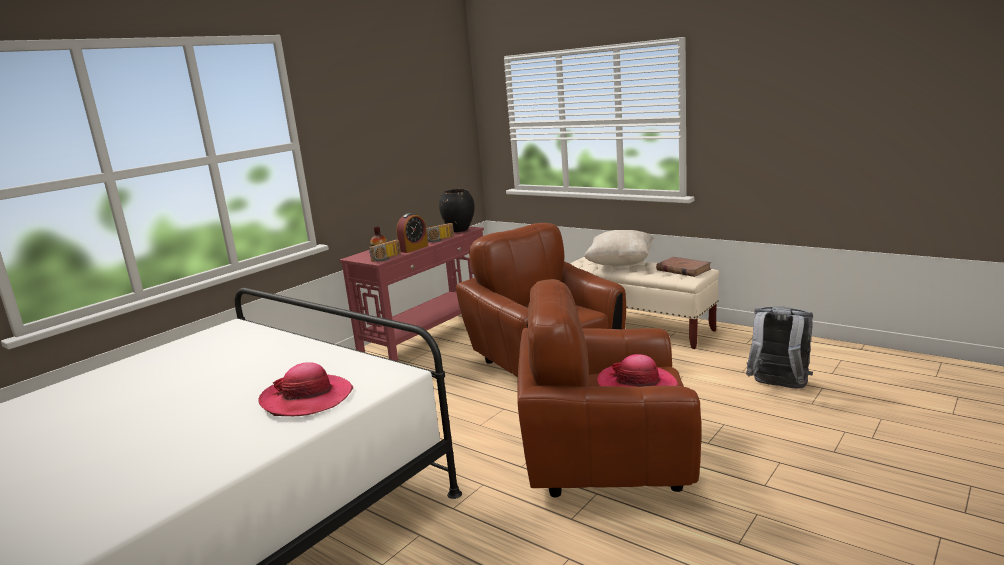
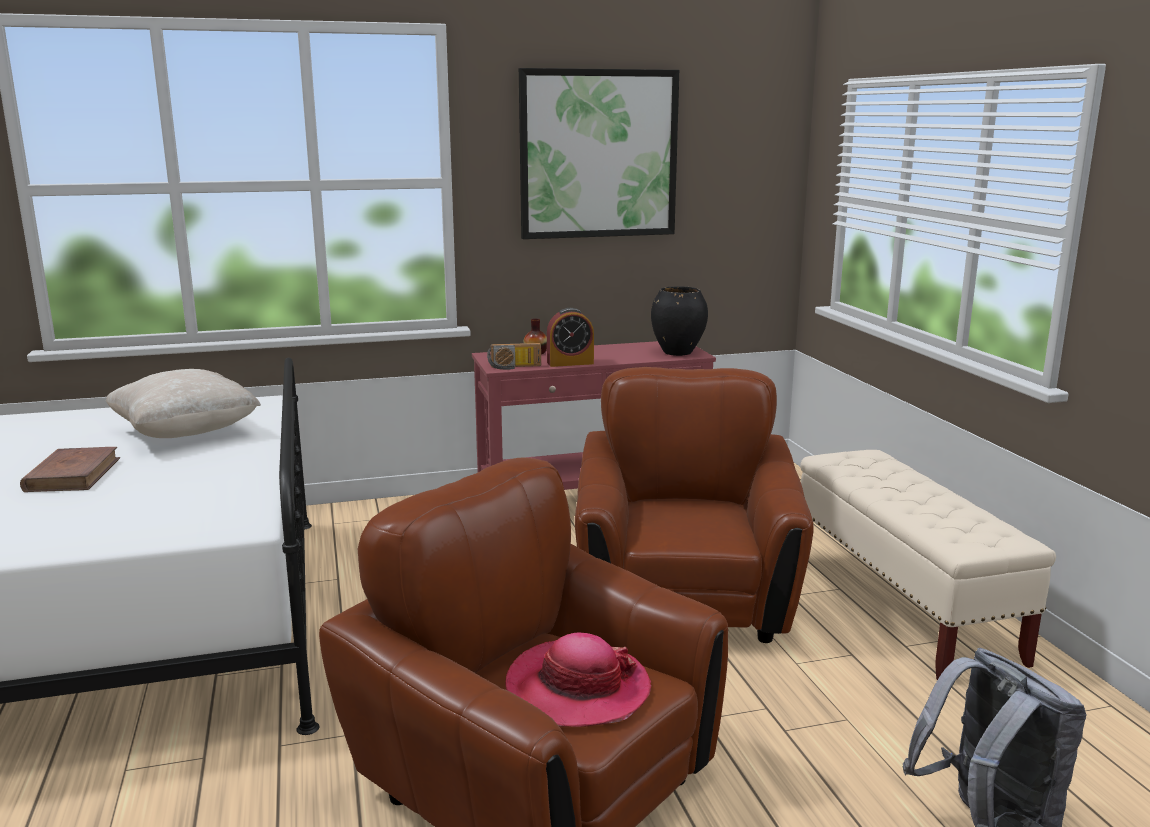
camera: 35 degrees right, 0 degrees up
hat [259,362,353,416] -> none
radio [426,223,454,242] -> none
beige pillow [584,230,654,266] -> beige pillow moved to [106,369,261,438]
brown book [656,257,711,277] -> brown book moved to [20,447,120,492]
none -> picture [519,68,679,239]

